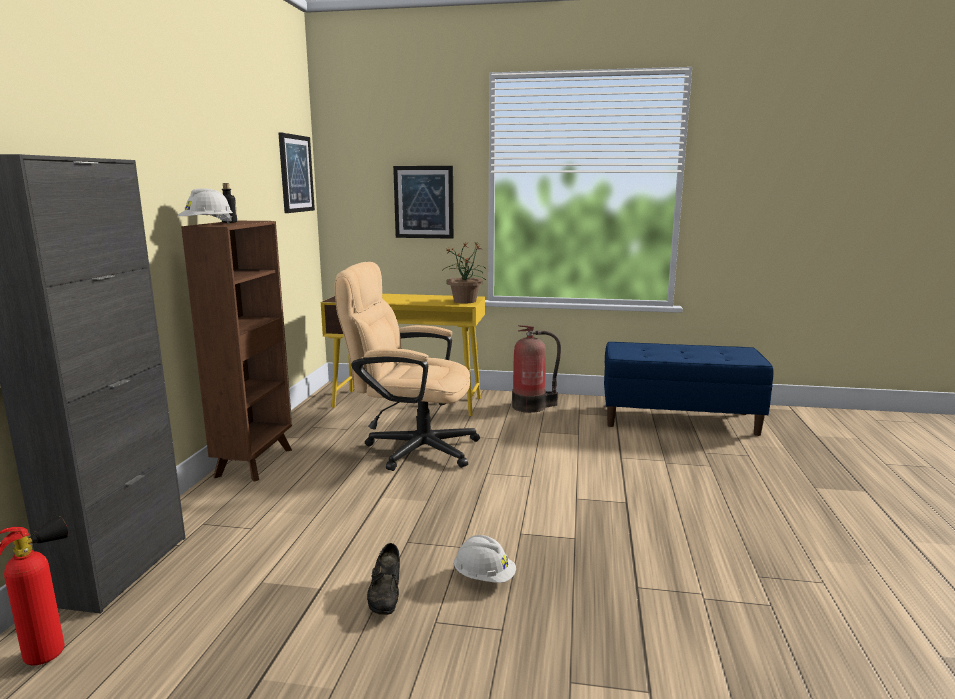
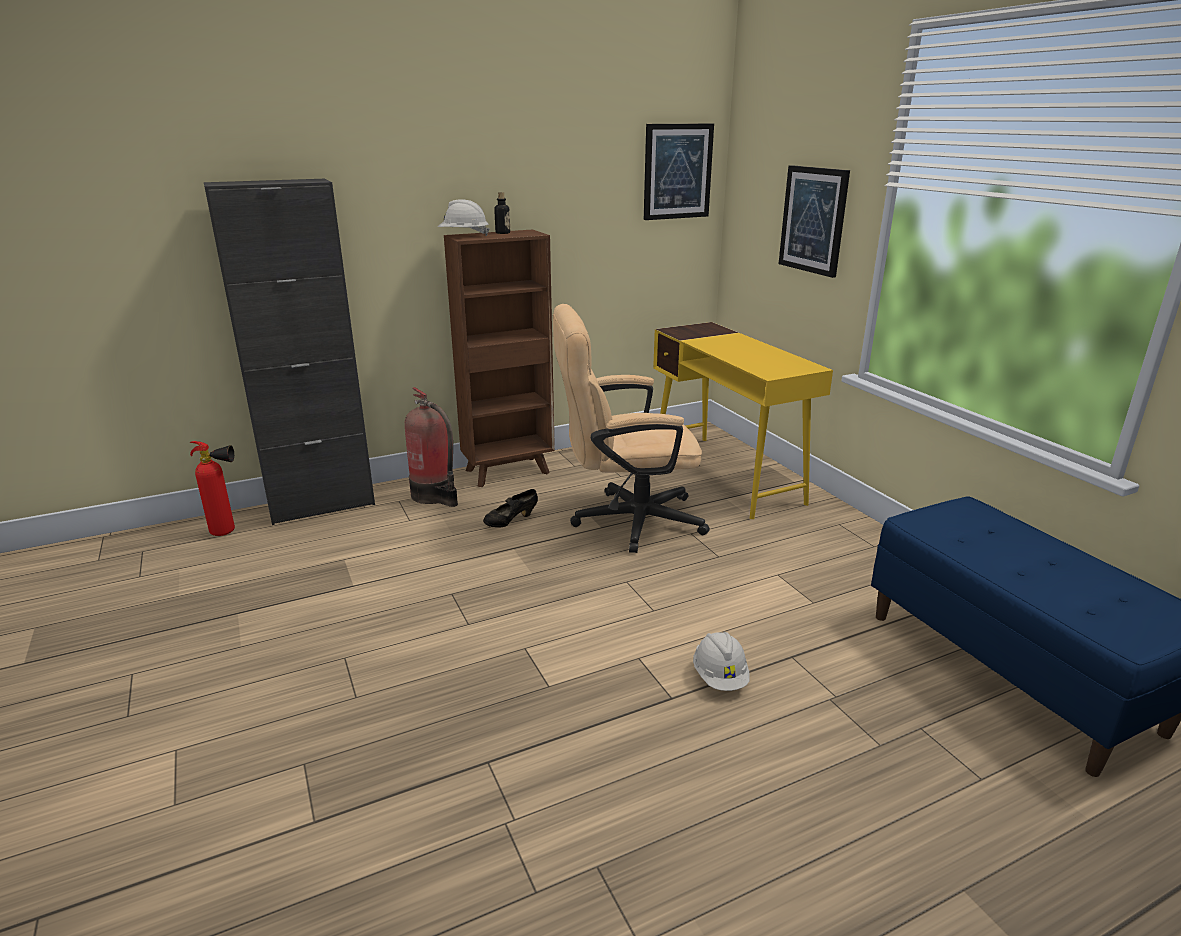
camera: 55 degrees right, 10 degrees up
beige office chair [334,262,480,471] -> beige office chair turned 75 degrees counterclockwise [553,304,710,553]
black shoe [367,543,400,615] -> black shoe moved to [483,489,538,527]
potted plant [442,241,486,304] -> none
white hard hat [454,535,516,583] -> white hard hat moved to [693,632,750,691]
fire extinguisher [512,325,561,413] -> fire extinguisher moved to [405,387,458,507]

